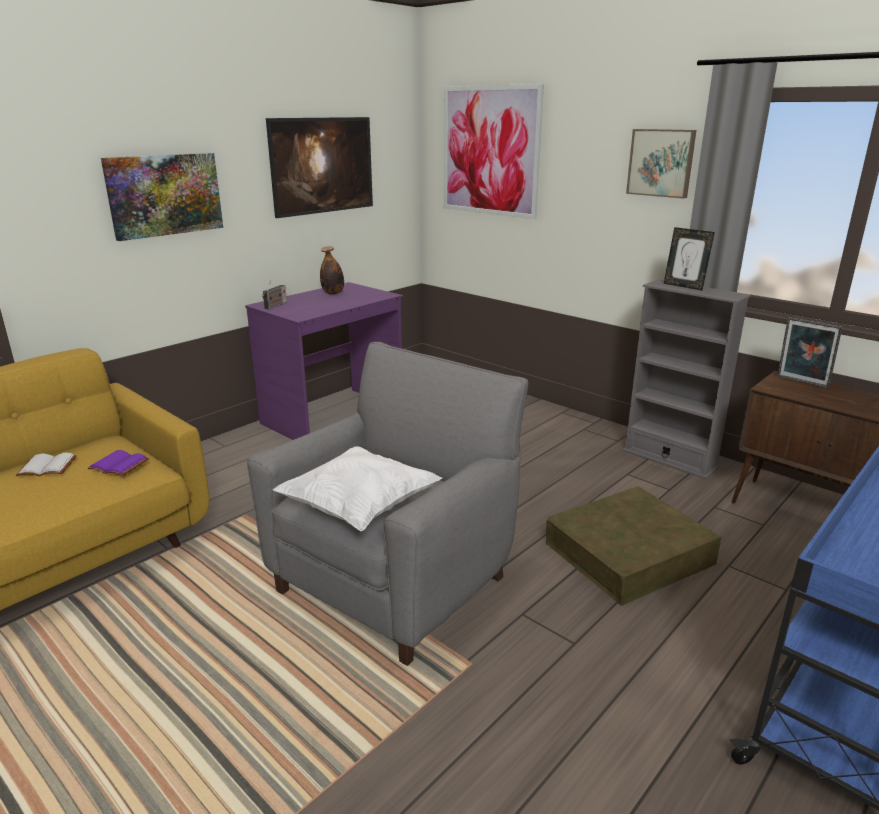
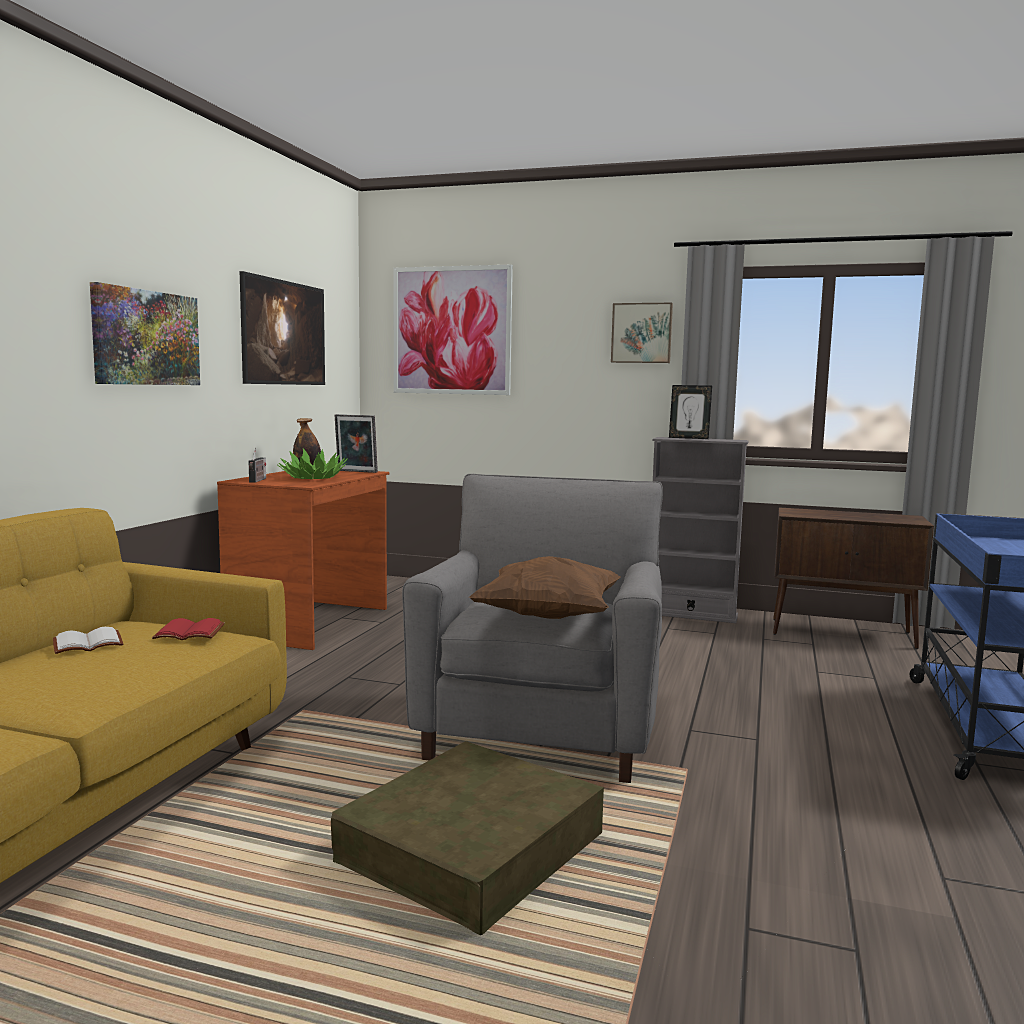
camera: 25 degrees left, 15 degrees down
purple book [88,450,149,476] -> red book [152,618,224,640]
purple desk [245,282,403,440] -> brown desk [217,471,390,650]
white pillow [273,446,442,532] -> brown pillow [469,556,620,619]
brown storage box [546,486,722,606] -> brown storage box moved to [331,741,604,935]
picture frame [777,317,843,388] -> picture frame moved to [335,414,378,473]
none -> potted plant [277,448,347,479]

